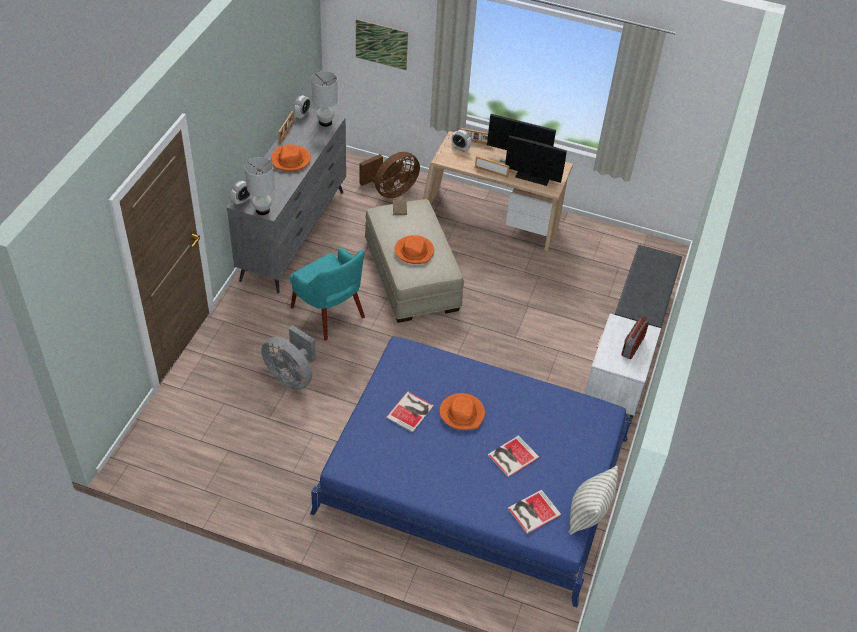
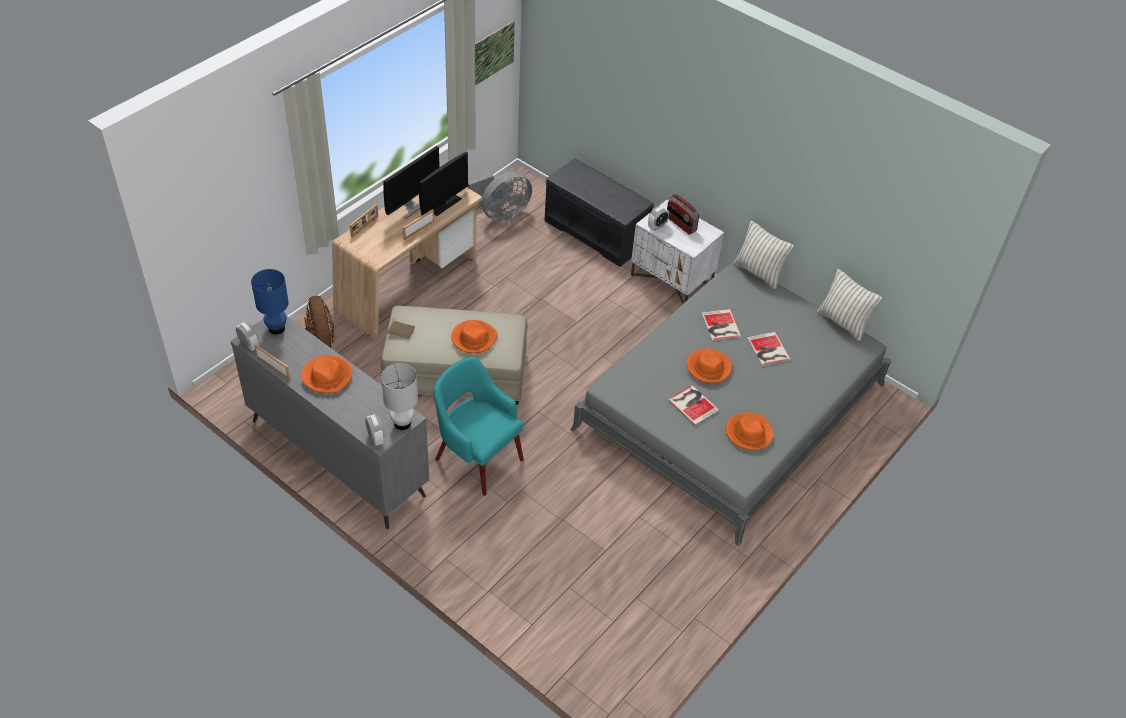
camera: 70 degrees left, 0 degrees up
grey fan [261,325,316,390] -> grey fan moved to [467,172,532,222]
turquoise armchair [290,248,365,341] -> turquoise armchair turned 120 degrees counterclockwise [433,356,524,496]
blue bed [310,336,632,608] -> grey bed [570,261,891,546]
white table lamp [311,71,338,127] -> blue table lamp [251,269,289,334]
picture [356,19,408,70] -> picture moved to [475,21,515,86]
alarm clock [451,130,471,152] -> alarm clock moved to [648,206,669,231]
book [508,490,562,534] -> book moved to [701,309,742,341]
none -> orange hat [726,412,773,450]
none -> pillow [733,221,794,289]

